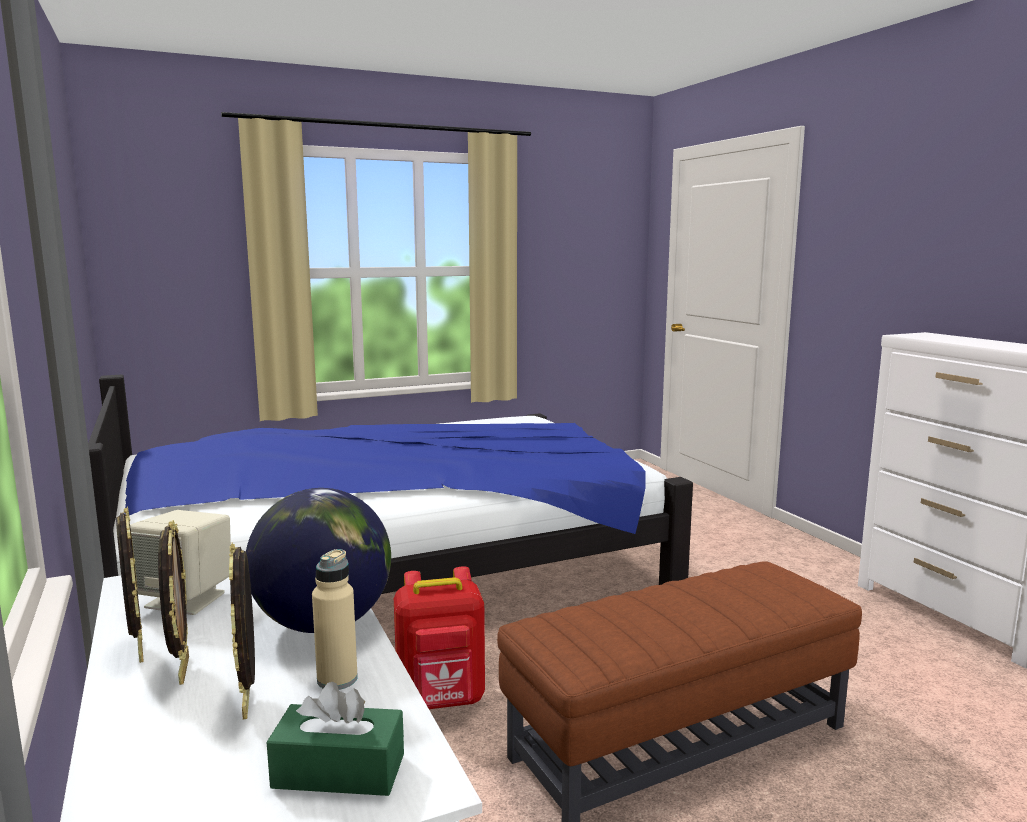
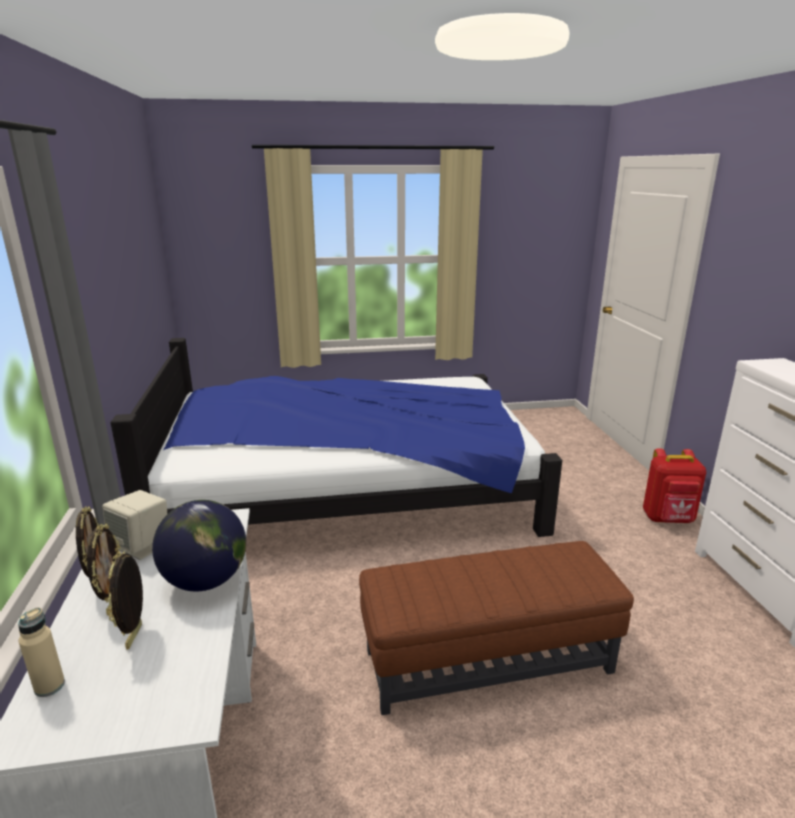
camera: 15 degrees right, 10 degrees up
green tissue box [267,682,404,796] -> none
beige bottle [312,549,358,690] -> beige bottle moved to [18,607,65,697]
red backpack [394,566,485,709] -> red backpack moved to [643,448,706,523]

